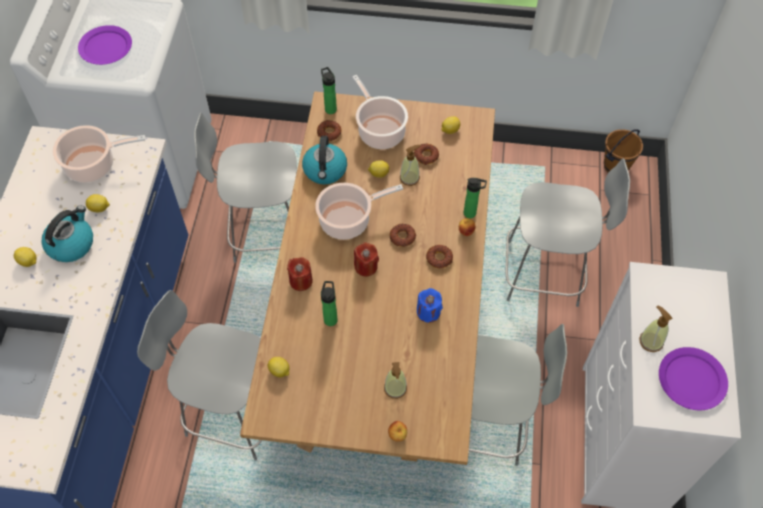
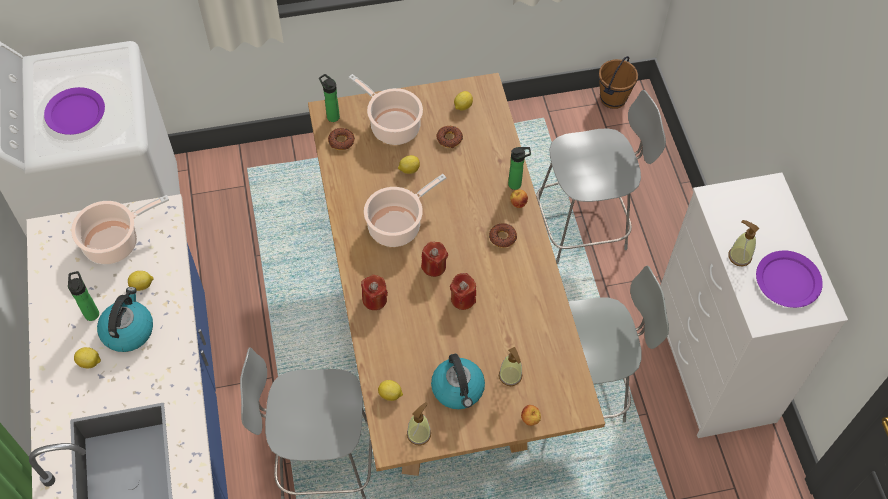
camera: 20 degrees left, 0 degrees up
grey chair [194,113,297,263] -> none
kettle [302,136,347,184] -> kettle moved to [431,354,485,409]
bottle [321,281,338,326] -> bottle moved to [68,271,99,321]
donut [390,224,416,247] -> none
soap dispenser [400,145,421,186] -> soap dispenser moved to [407,402,431,445]
blue candle [417,288,443,323] -> none
none -> red candle [450,273,476,310]

